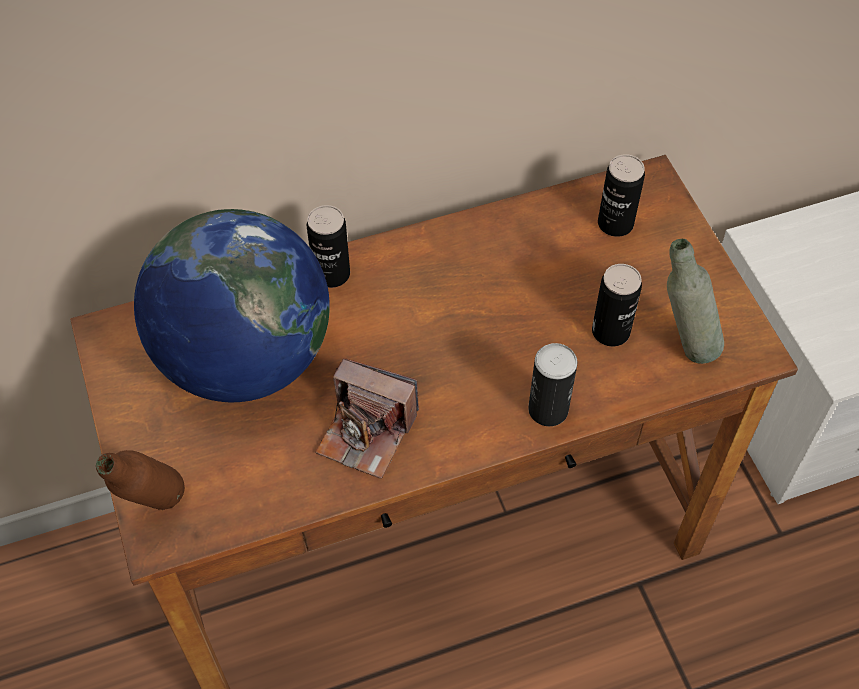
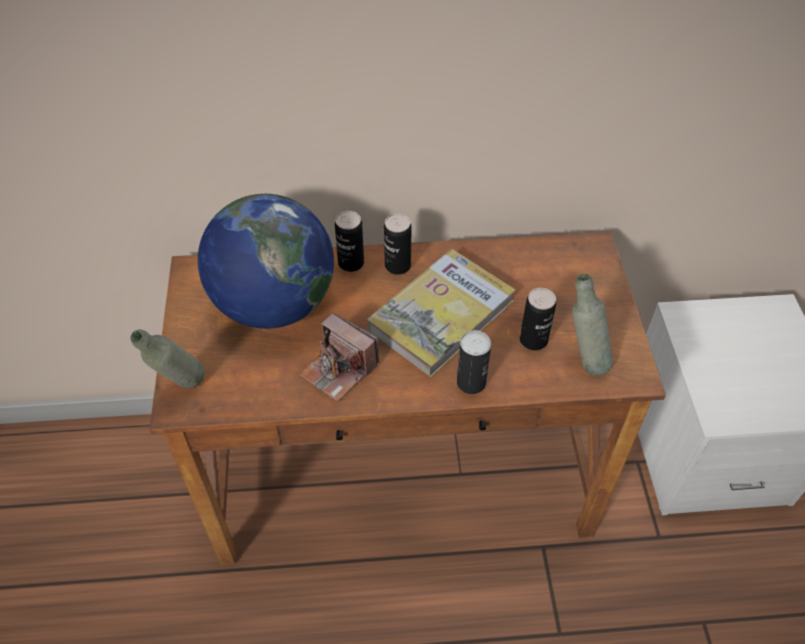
camera: 15 degrees right, 5 degrees down
brown bottle [96,450,185,510] -> grey bottle [130,330,205,389]
can [598,154,645,237] -> can moved to [384,213,411,275]
none -> book [367,249,515,377]

